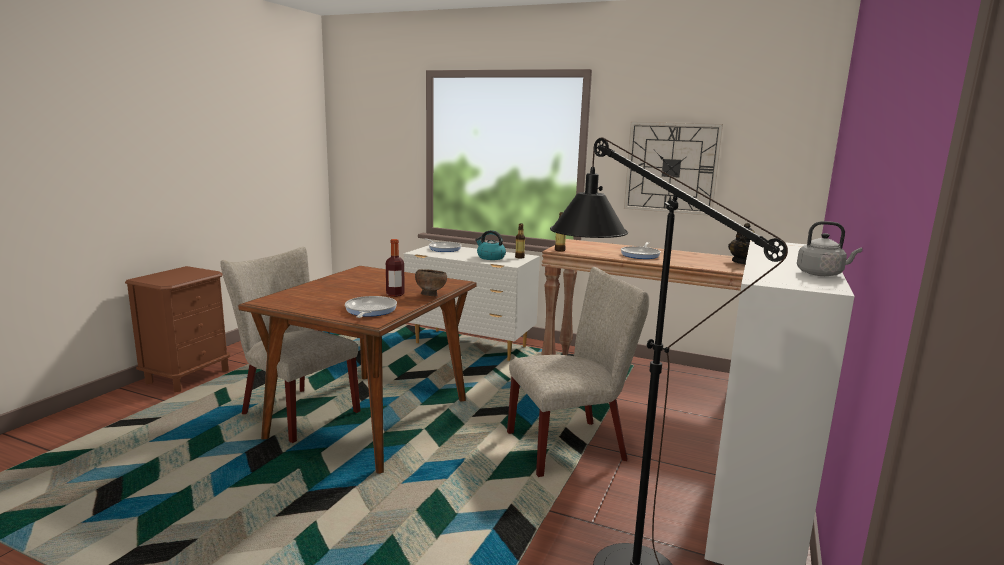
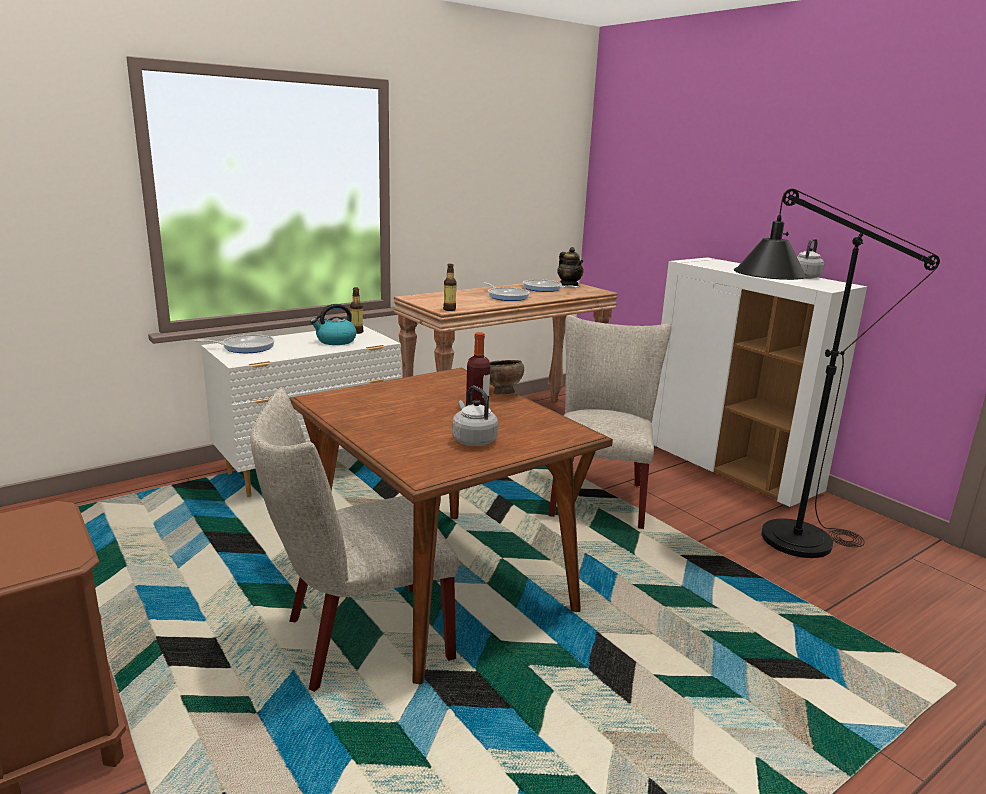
camera: 60 degrees left, 5 degrees up
frying pan [345,296,397,318] -> frying pan moved to [523,279,579,292]
wall clock [624,122,723,216] -> none
none -> grey kettle [452,386,499,446]

